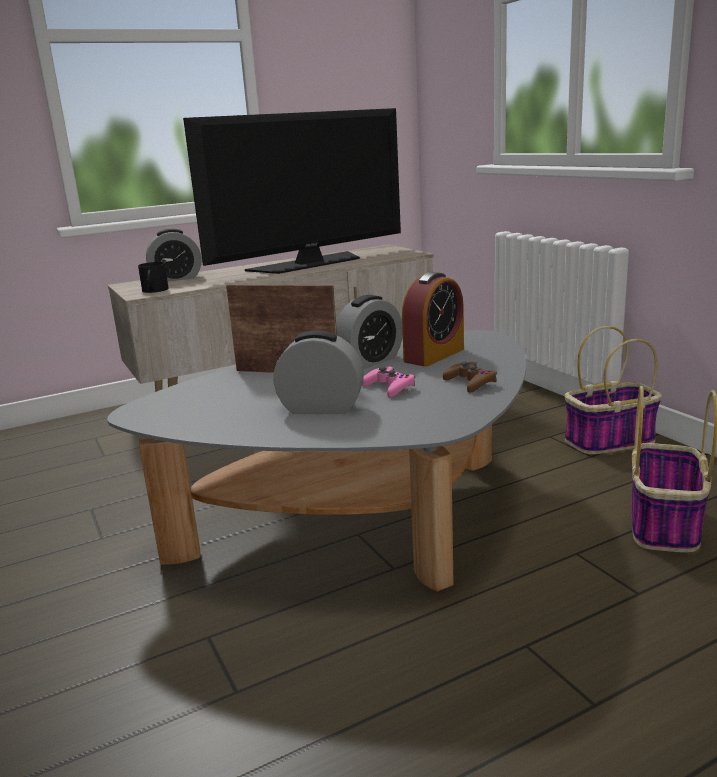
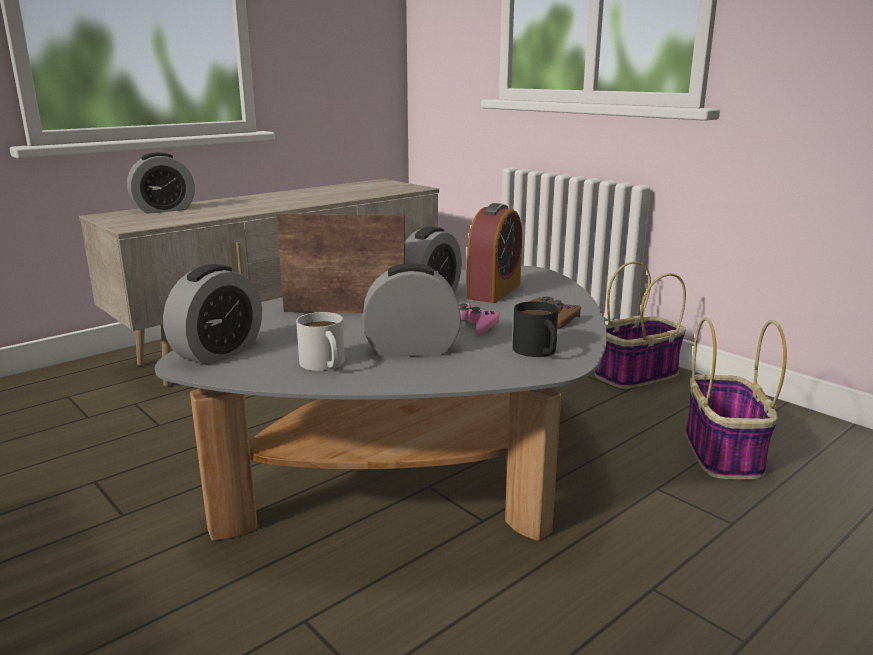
camera: 15 degrees left, 0 degrees up
black mug [138,262,169,293] -> black mug moved to [513,301,558,357]
television [183,108,401,274] -> none
none -> alarm clock [163,264,262,365]
none -> white mug [296,312,345,371]

